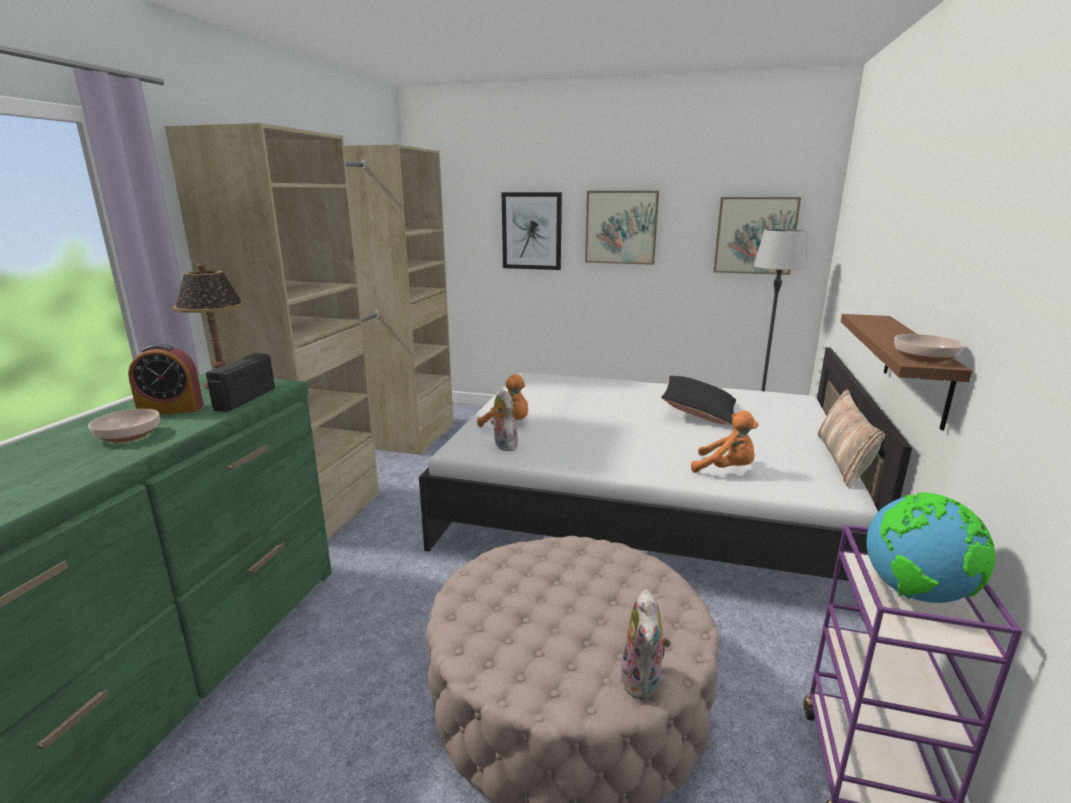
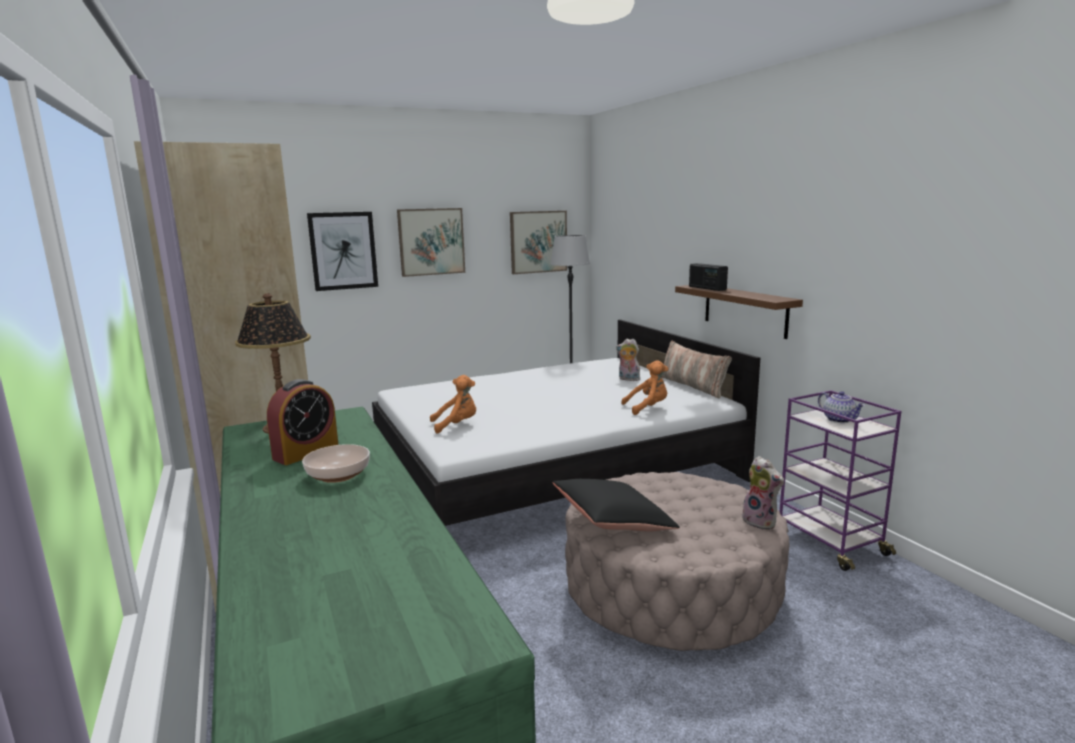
camera: 40 degrees left, 5 degrees down
radio [206,353,275,412] -> radio moved to [689,263,728,291]
plush toy [491,389,518,451] -> plush toy moved to [616,339,640,381]
black pillow [661,376,736,426] -> black pillow moved to [552,479,680,532]
globe [866,492,995,603] -> teapot [818,391,865,423]
bowl [894,334,964,363] -> none

